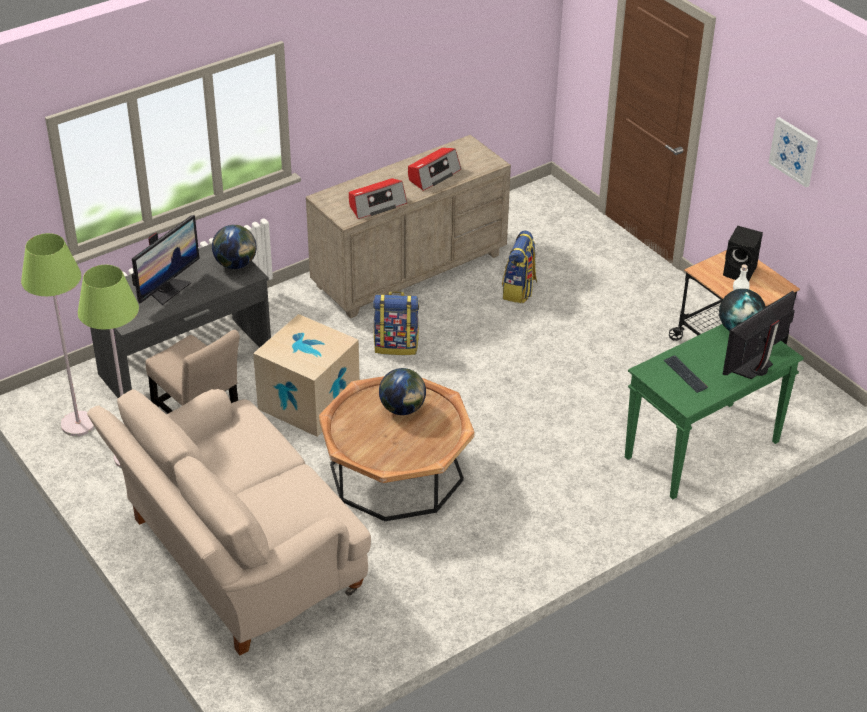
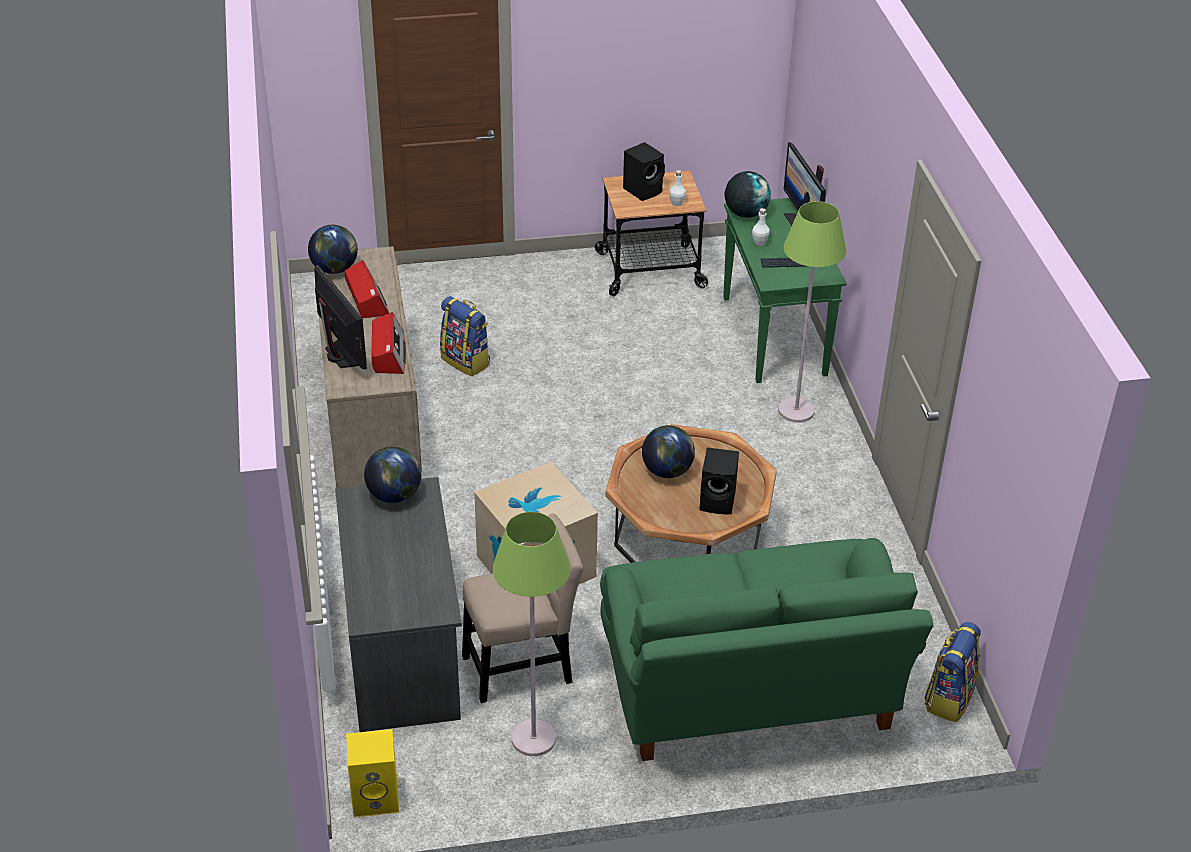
camera: 65 degrees left, 0 degrees up
green floor lamp [21,233,94,436] -> green floor lamp moved to [778,201,846,423]
beige sofa [87,389,371,655] -> green sofa [600,538,933,761]
monitor [132,215,200,305] -> monitor moved to [314,265,367,369]
backpack [373,291,419,355] -> backpack moved to [924,622,981,722]
picture [769,117,818,187] -> none
none -> globe [308,225,358,274]
none -> yellow speaker [346,729,399,817]
none -> black speaker [699,447,739,514]
none -> white bottle [752,208,770,246]

